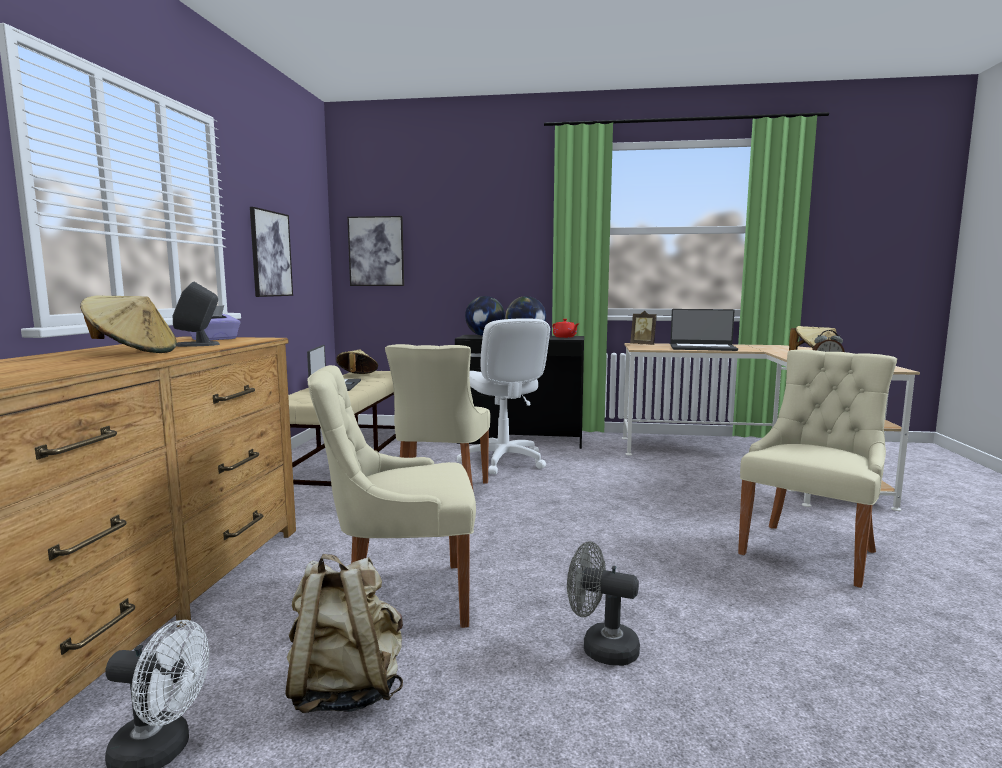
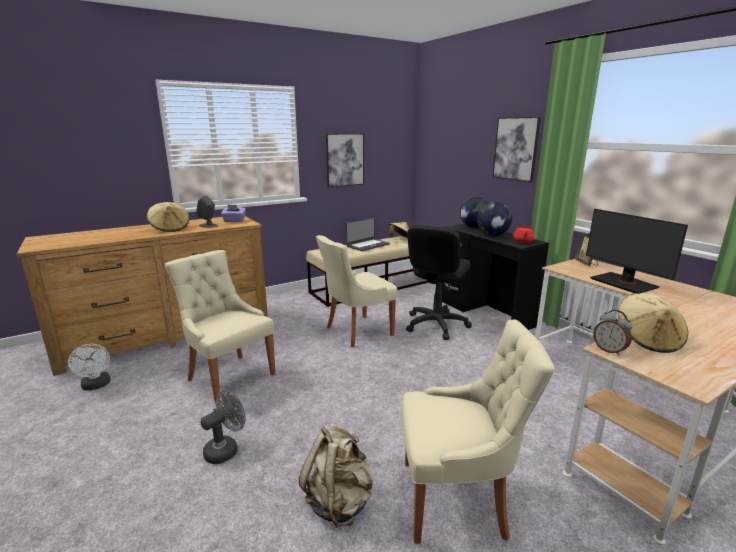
camera: 50 degrees right, 10 degrees up
beige backpack [285,554,403,713] -> beige backpack moved to [299,423,373,528]
picture [347,216,404,286] -> picture moved to [493,117,541,182]
white office chair [457,318,550,474] -> black office chair [406,225,472,340]
grey fan [567,541,640,666] -> grey fan turned 60 degrees clockwise [201,390,246,464]
laptop [670,309,738,351] -> monitor [586,209,688,294]

